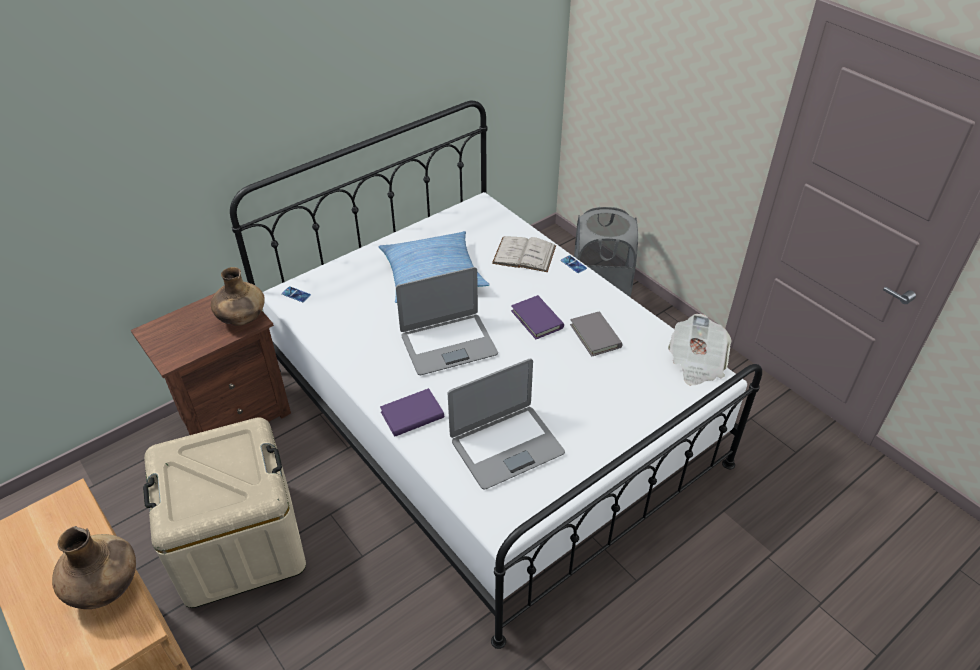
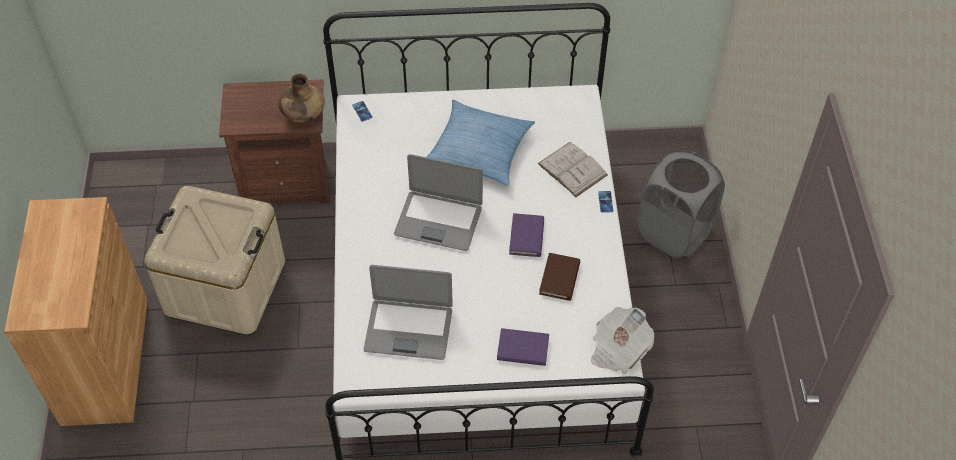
camera: 35 degrees right, 10 degrees up
brown vase [52,526,136,609] -> none
purple book [380,388,444,437] -> purple book moved to [497,328,549,366]
grey book [570,312,623,357] -> brown book [539,253,580,301]

